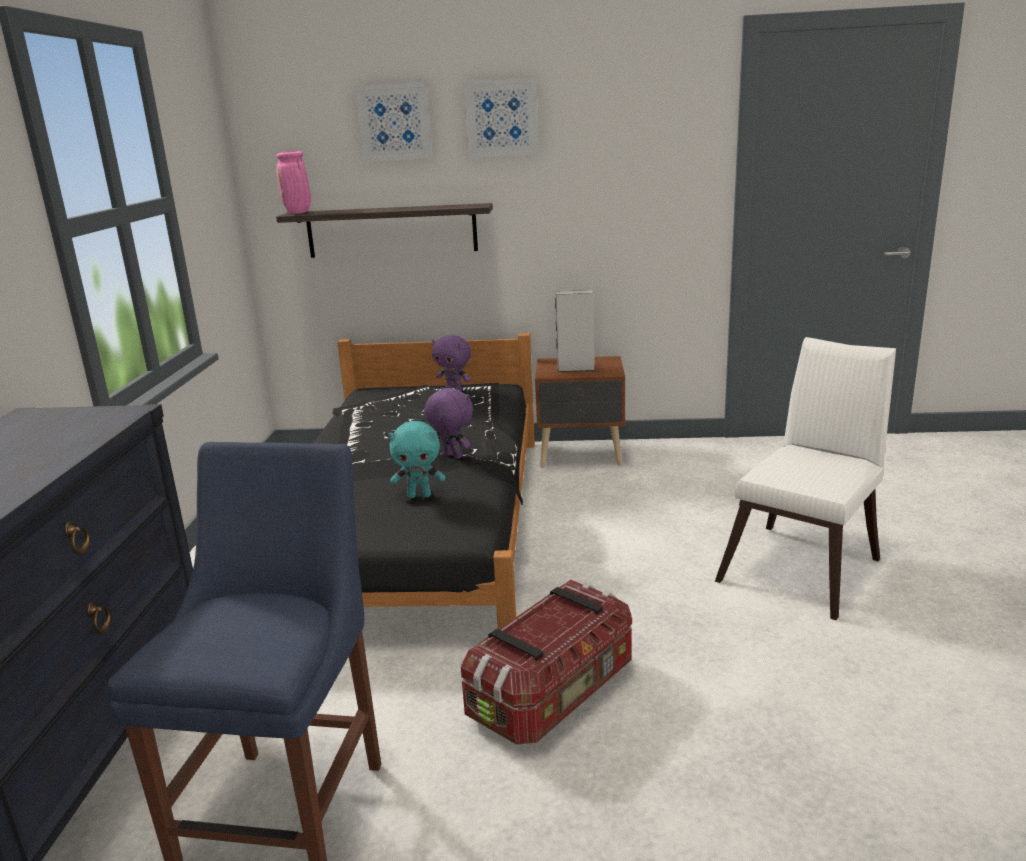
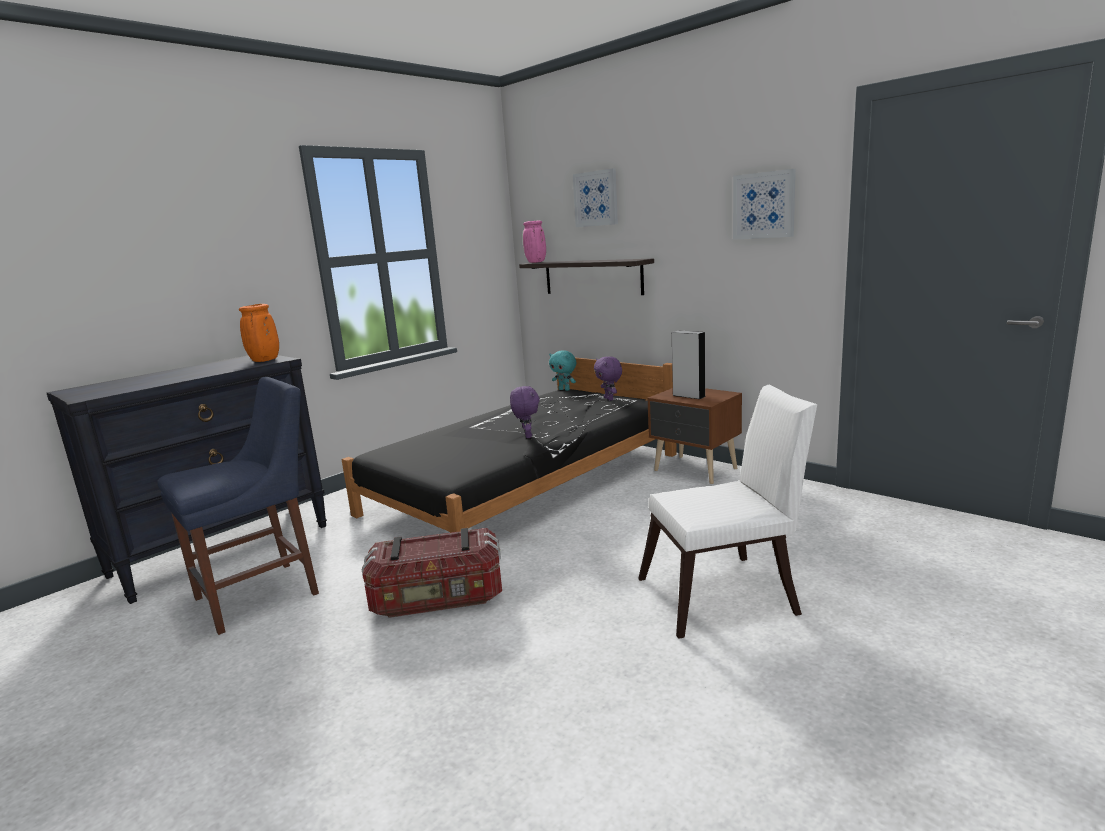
camera: 40 degrees right, 5 degrees down
turquoise plush toy [389,421,446,498] -> turquoise plush toy moved to [549,350,576,391]
picture [463,77,539,158] -> picture moved to [733,169,796,240]
none -> orange vase [239,304,279,362]

